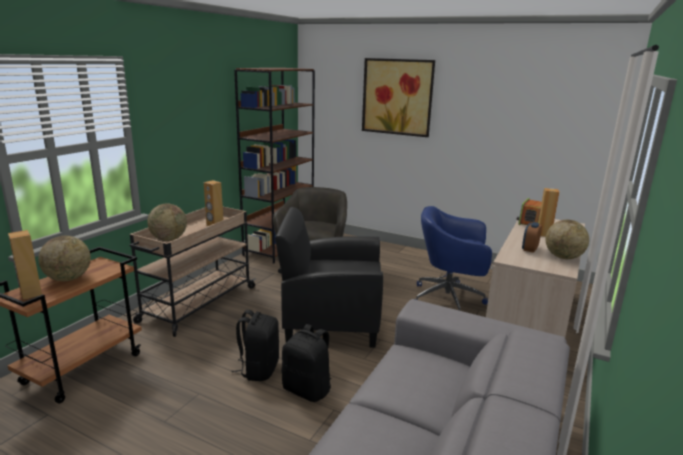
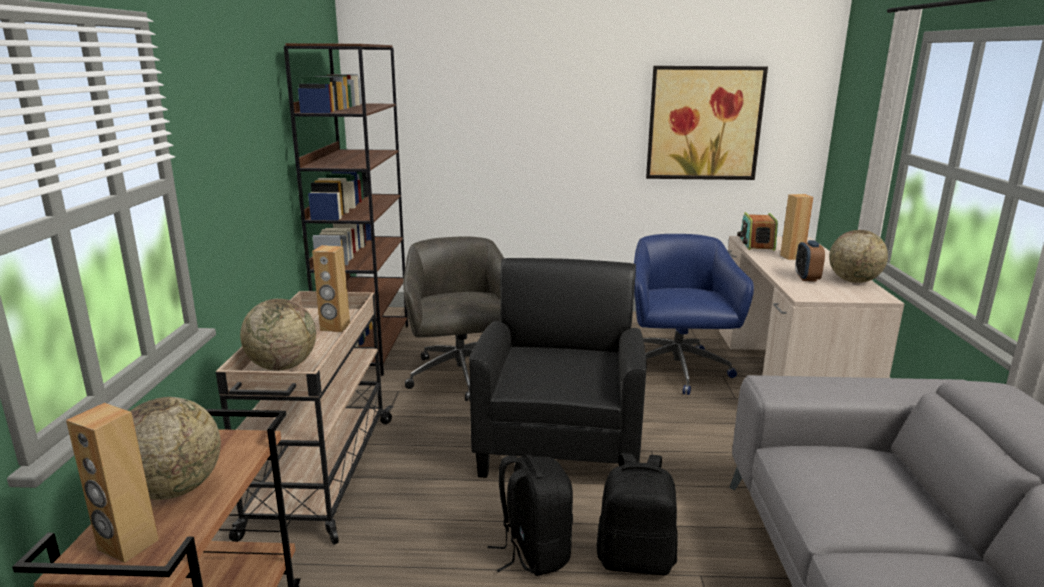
camera: 25 degrees left, 0 degrees up
black armchair [275,207,383,348] -> black armchair turned 120 degrees clockwise [469,258,647,478]
picture [362,58,435,137] -> picture moved to [646,66,768,180]
blue office chair [415,206,492,311] -> blue office chair turned 105 degrees clockwise [634,234,754,395]

